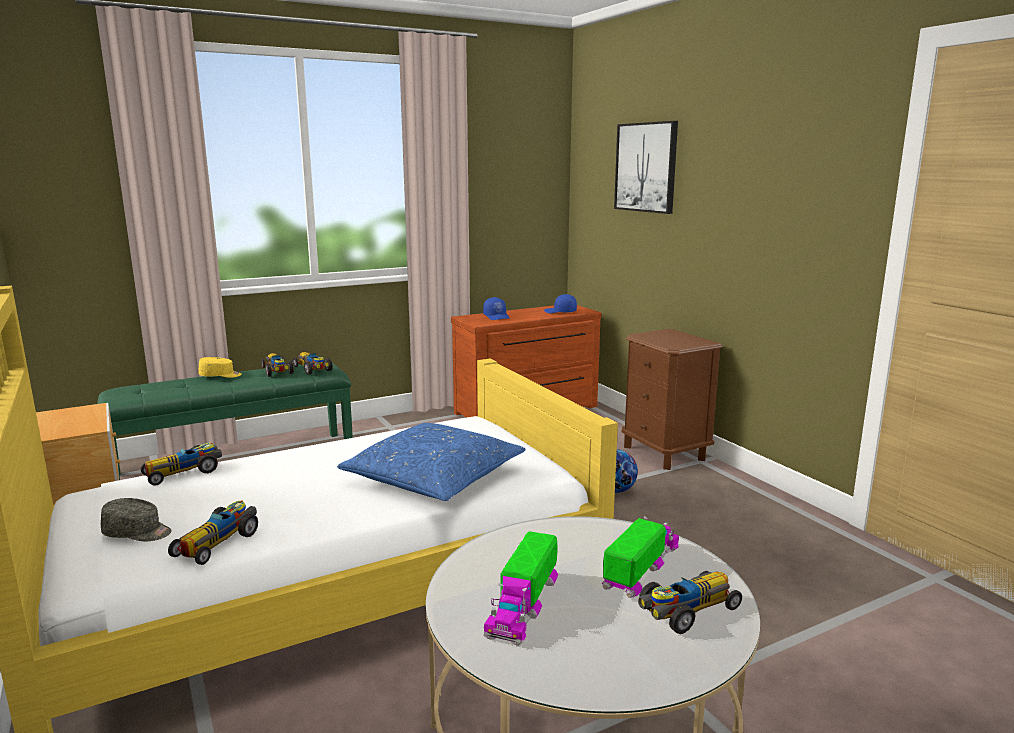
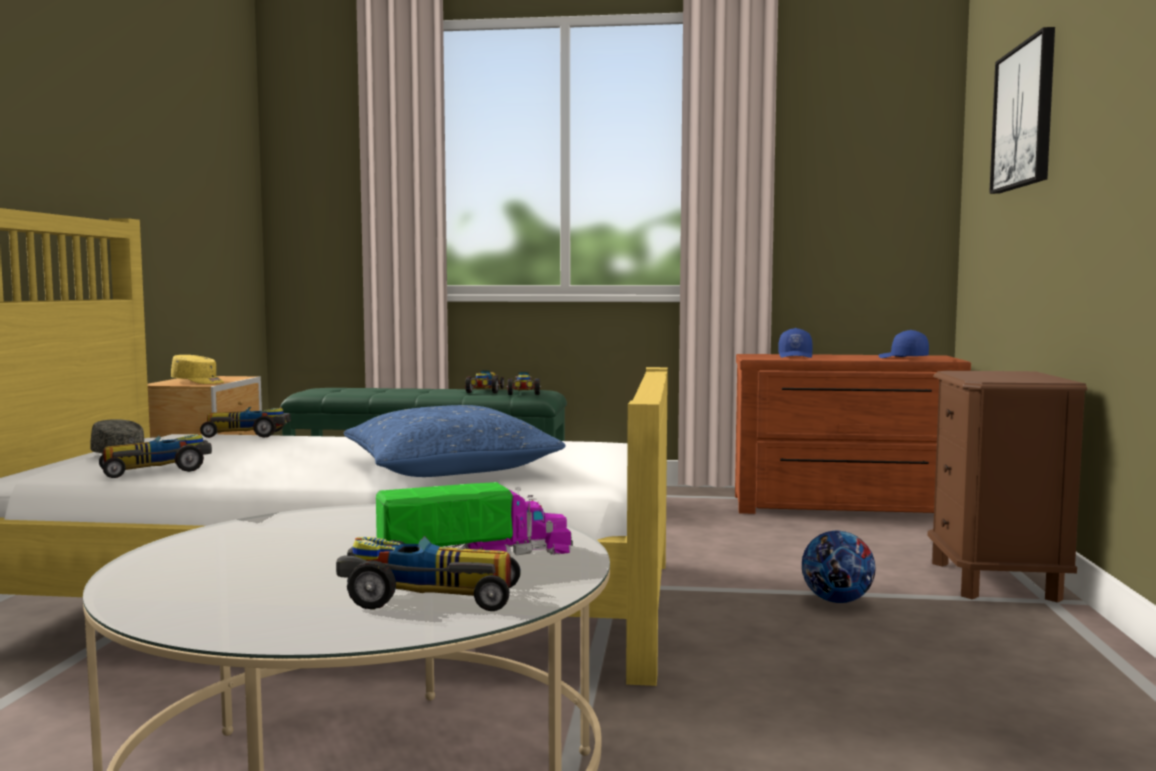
camera: 35 degrees right, 10 degrees down
yellow cap [198,357,241,378] -> yellow cap moved to [171,355,224,384]
toy truck [484,531,558,646] -> none

